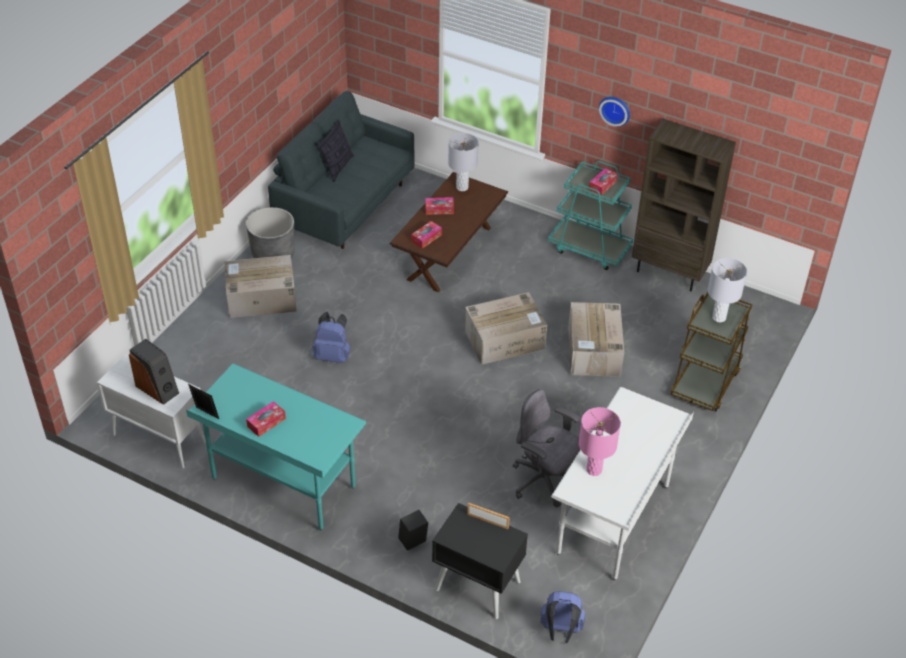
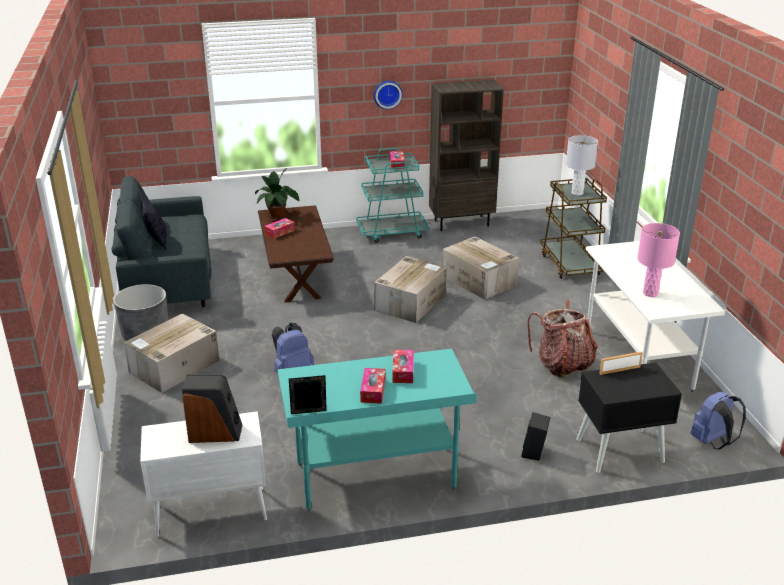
camera: 40 degrees left, 15 degrees down
tissue box [411,221,442,249] -> tissue box moved to [392,350,414,383]
grey table lamp [448,133,479,191] -> potted plant [255,168,300,219]
grey office chair [513,389,580,507] -> backpack [527,300,597,378]

